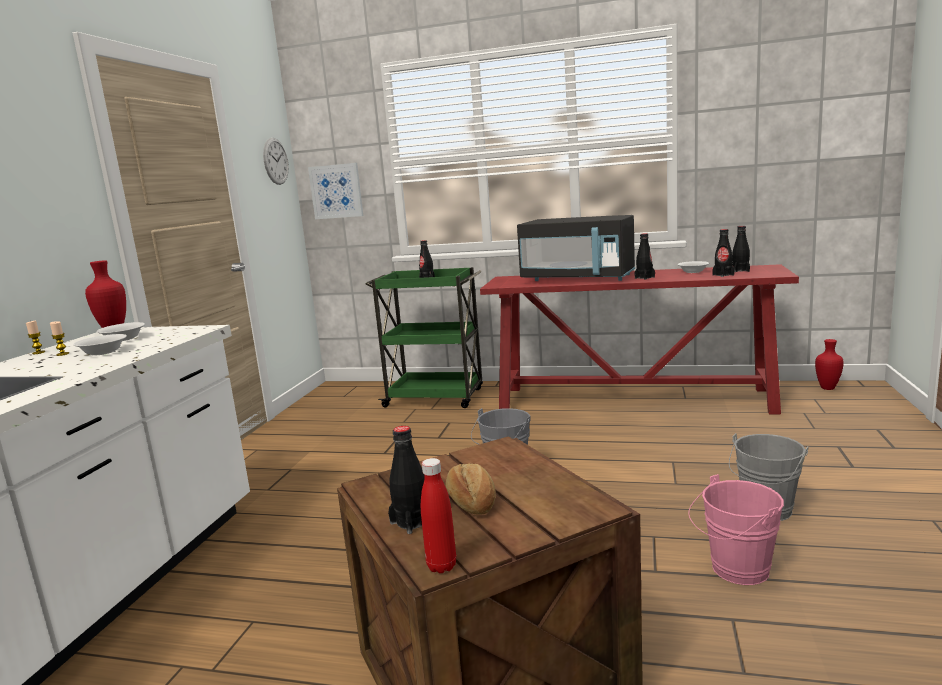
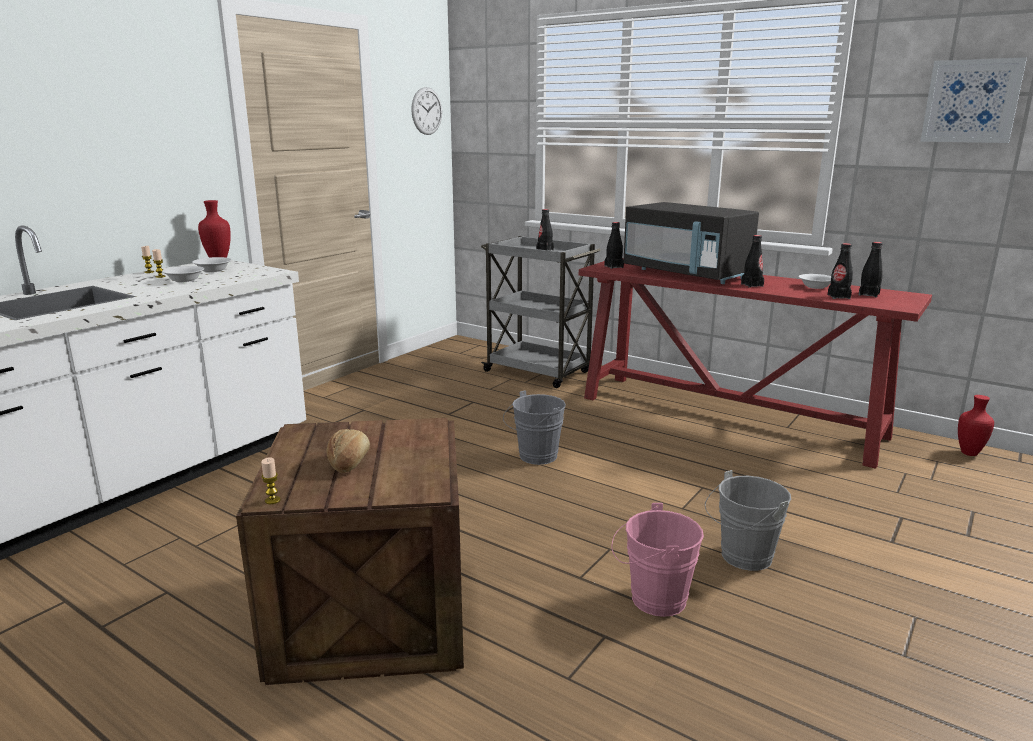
camera: 20 degrees right, 5 degrees up
picture [308,163,363,219] -> picture moved to [920,57,1027,143]
green cart [365,267,483,408] -> grey cart [481,236,601,388]
black bottle [388,426,425,534] -> black bottle moved to [604,222,624,269]
red bottle [421,458,456,573] -> candle [261,457,281,504]

